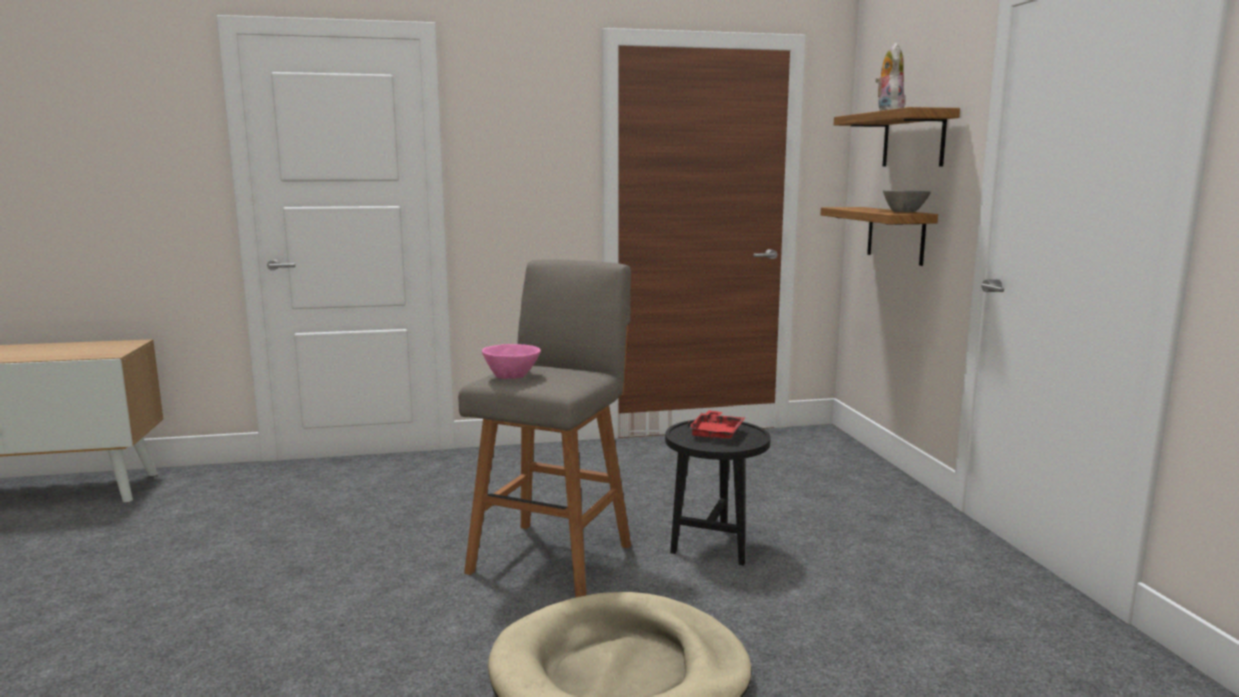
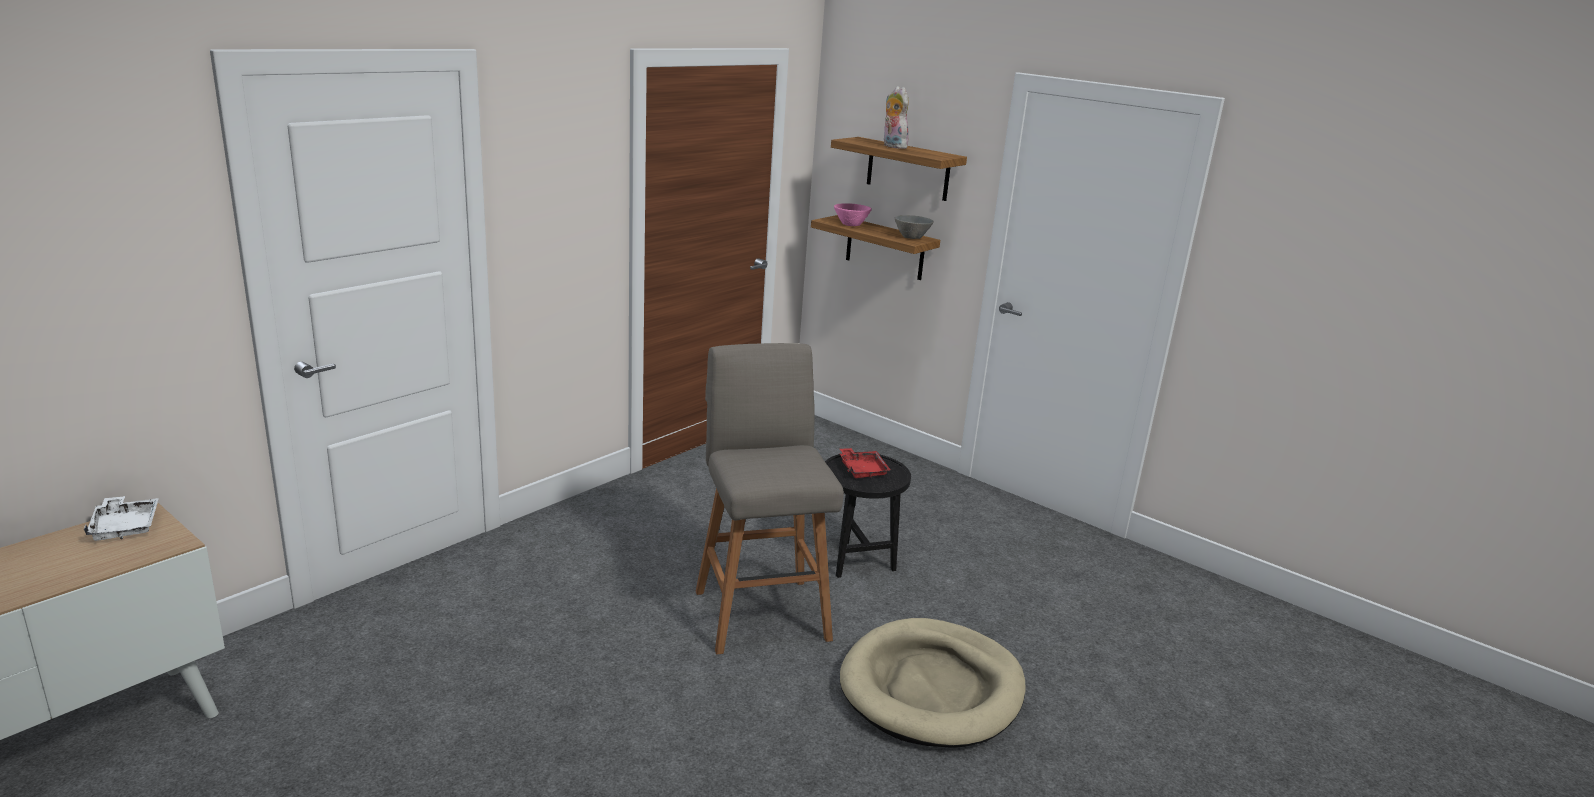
camera: 40 degrees left, 10 degrees up
pink bowl [482,344,541,379] -> pink bowl moved to [834,203,872,226]
none -> white tray [84,496,159,541]

